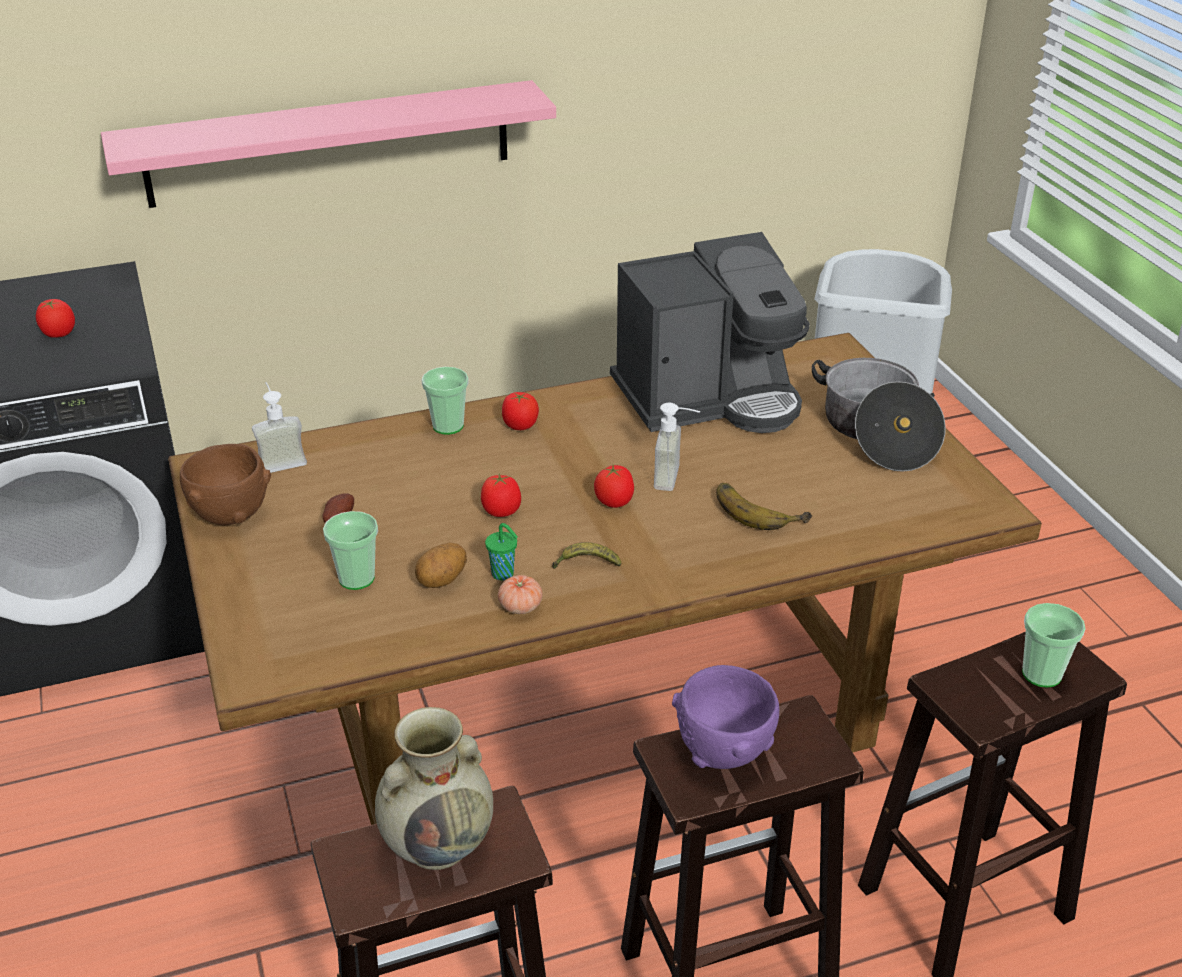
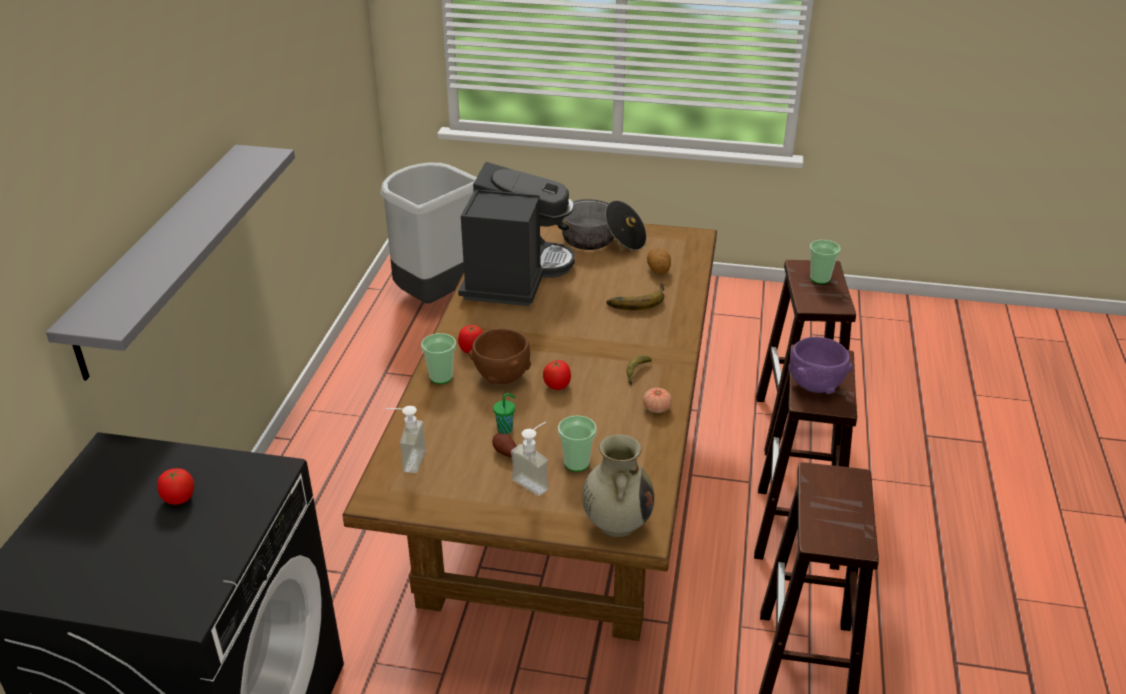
camera: 60 degrees left, 0 degrees up
pink shelf [101,80,556,208] -> grey shelf [46,145,295,380]
brown bowl [180,444,271,525] -> brown bowl moved to [469,328,531,384]
beige vase [375,707,493,870] -> beige vase moved to [582,434,654,537]
potato [415,542,467,588] -> potato moved to [647,248,671,275]
green cup [485,523,518,581] -> green cup moved to [493,393,516,434]
tomato [594,465,634,508] -> none
soap dispenser [654,403,700,491] -> soap dispenser moved to [511,422,549,496]

